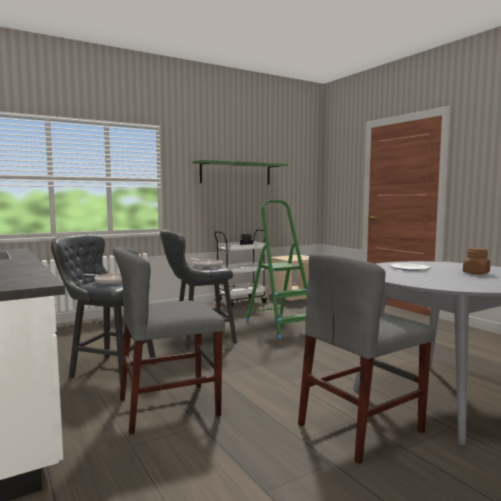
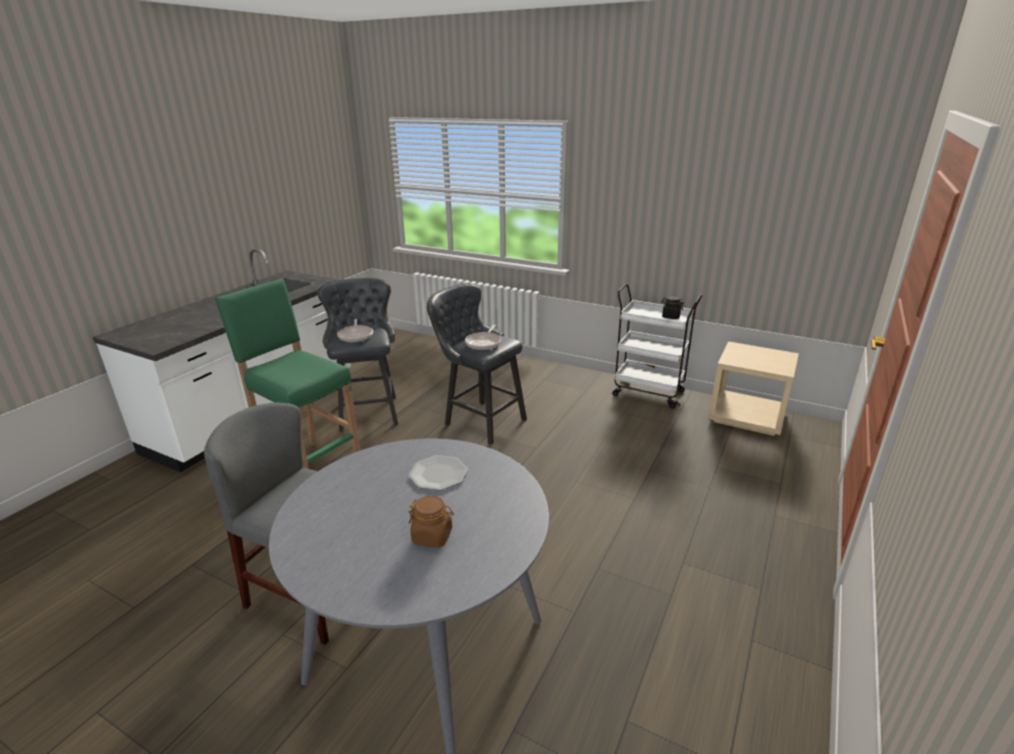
camera: 60 degrees right, 20 degrees up
grey chair [113,246,225,434] -> green stool [215,279,361,469]
green shelf [192,160,288,185] -> none
green step ladder [246,200,308,339] -> none

